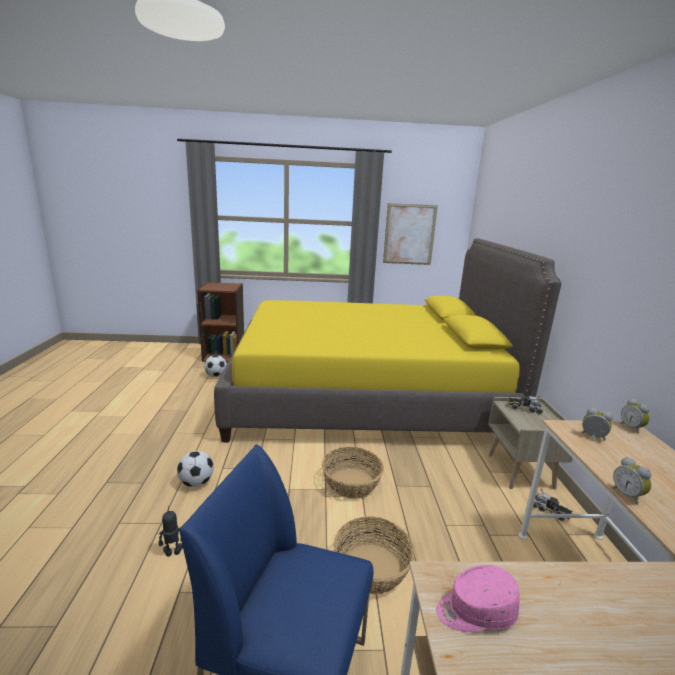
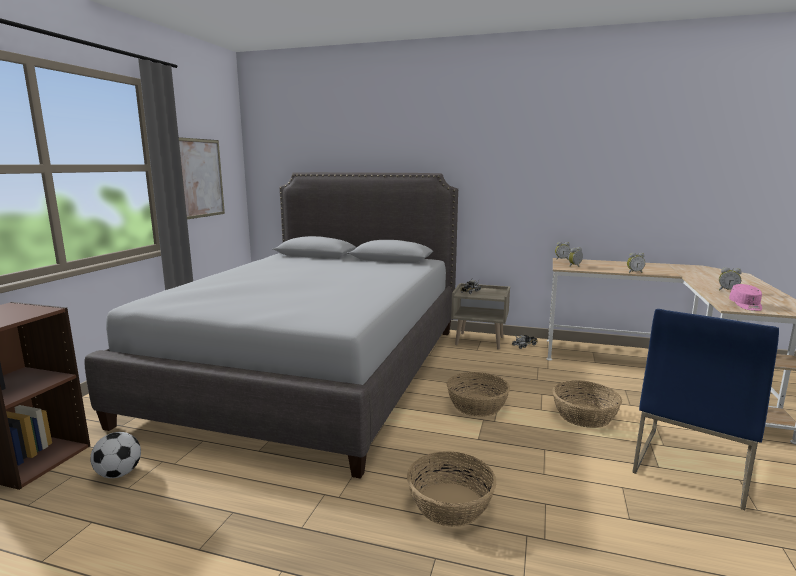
camera: 70 degrees left, 5 degrees down
toy robot [159,506,183,557] -> none
football [177,451,214,487] -> basket [407,451,496,526]
yellow bed [214,238,561,442] -> grey bed [84,172,458,479]
none -> alarm clock [719,267,742,290]

